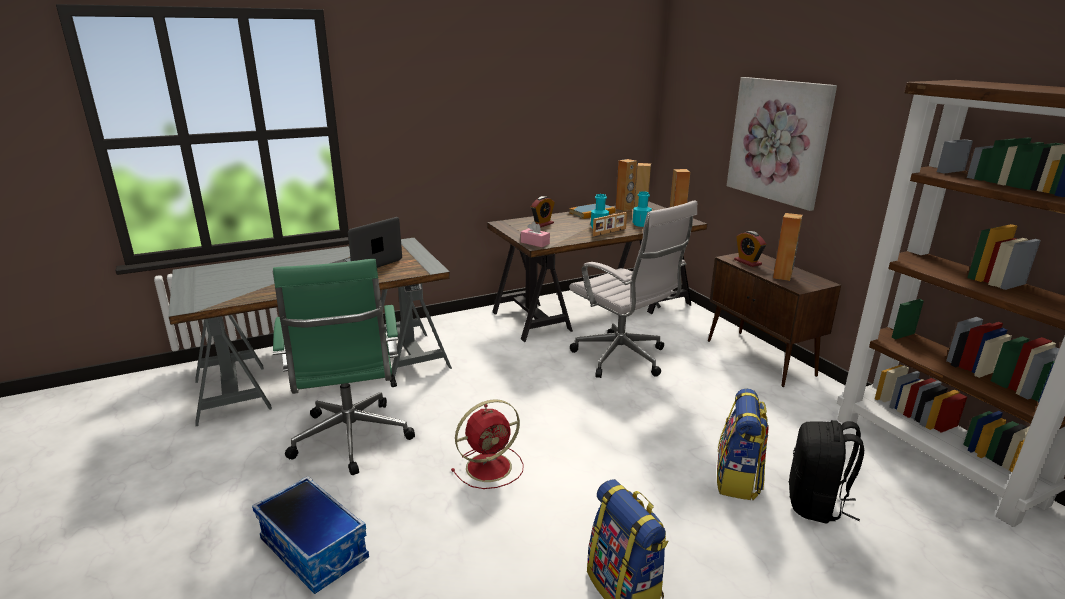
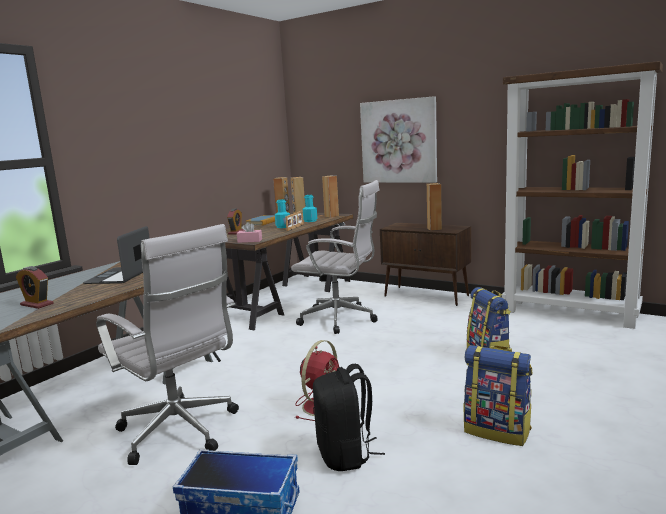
camera: 30 degrees left, 10 degrees down
green office chair [272,259,415,475] -> white office chair [96,224,239,465]
alarm clock [734,231,766,267] -> alarm clock moved to [16,266,54,309]
black backpack [789,420,864,523] -> black backpack moved to [313,364,385,471]

